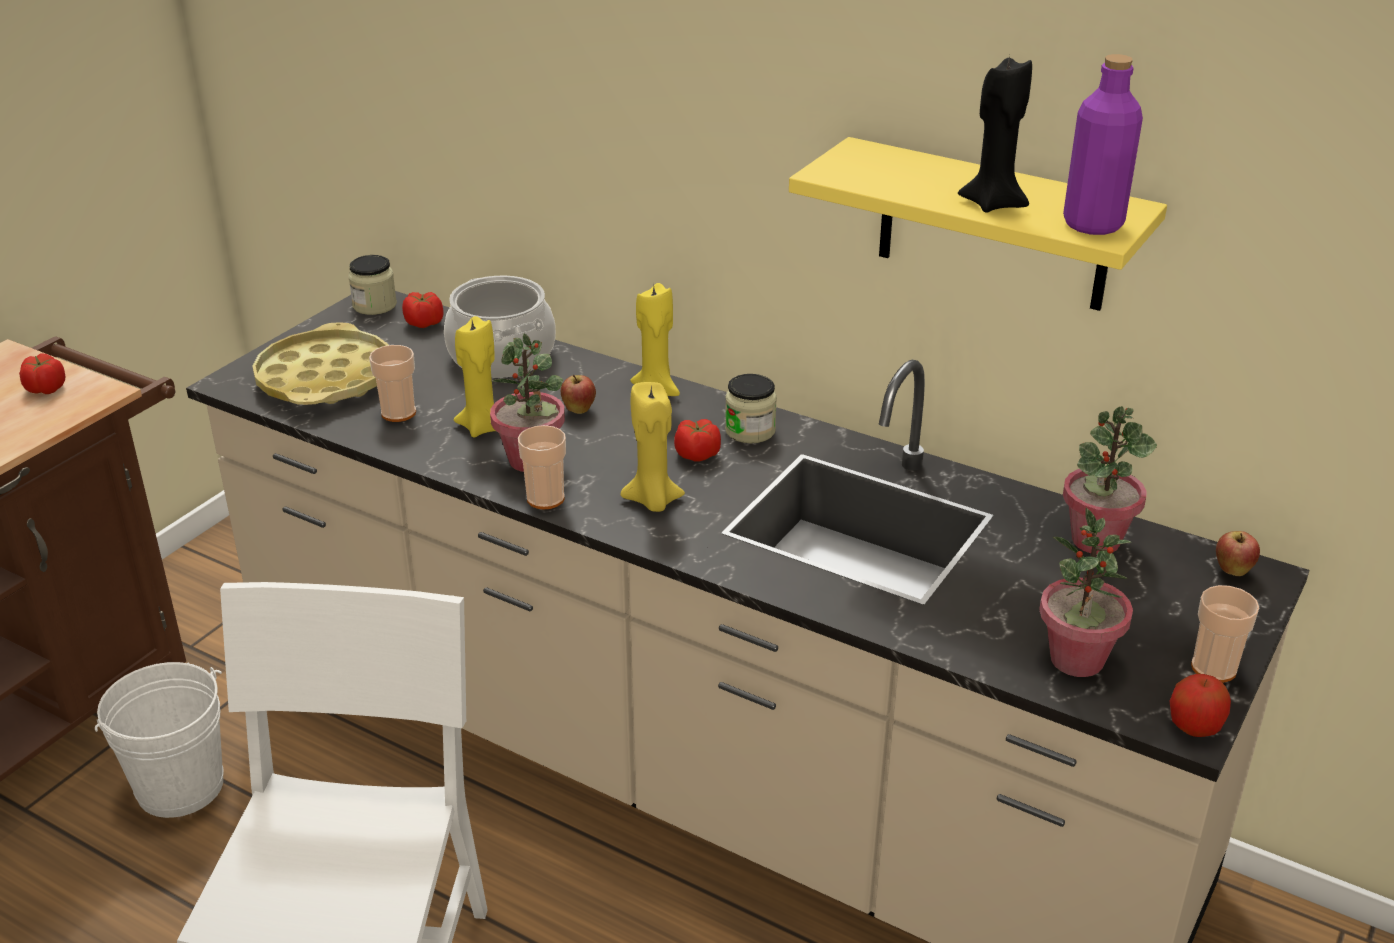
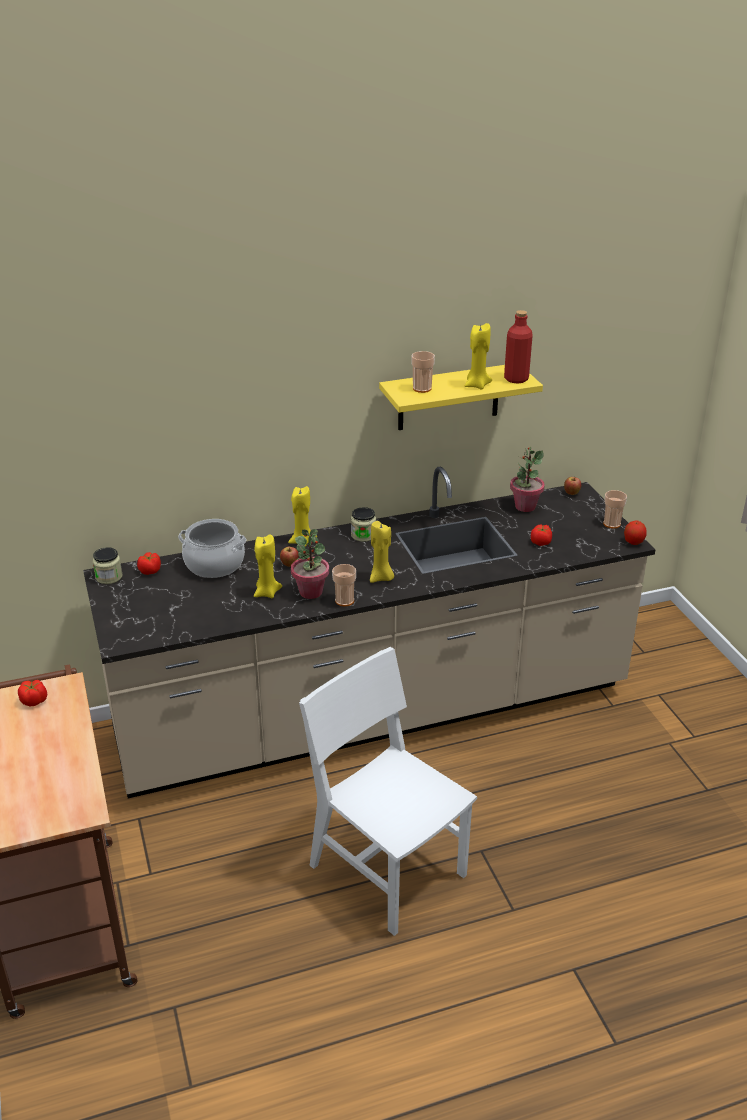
camera: 50 degrees left, 0 degrees up
white bucket [95,662,224,818] -> none
yellow tray [252,322,388,405] -> none
cup [369,345,416,422] -> cup moved to [411,351,435,393]
tomato [674,419,721,462] -> tomato moved to [531,524,552,546]
black candle [958,55,1032,213] -> yellow candle [464,323,492,390]
potted plant [1039,508,1133,677] -> none
purple bottle [1063,54,1143,235] -> red bottle [504,310,533,383]

